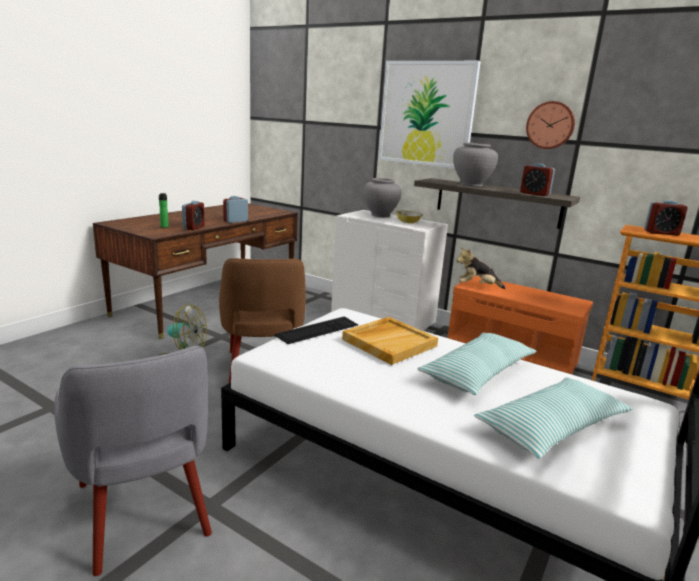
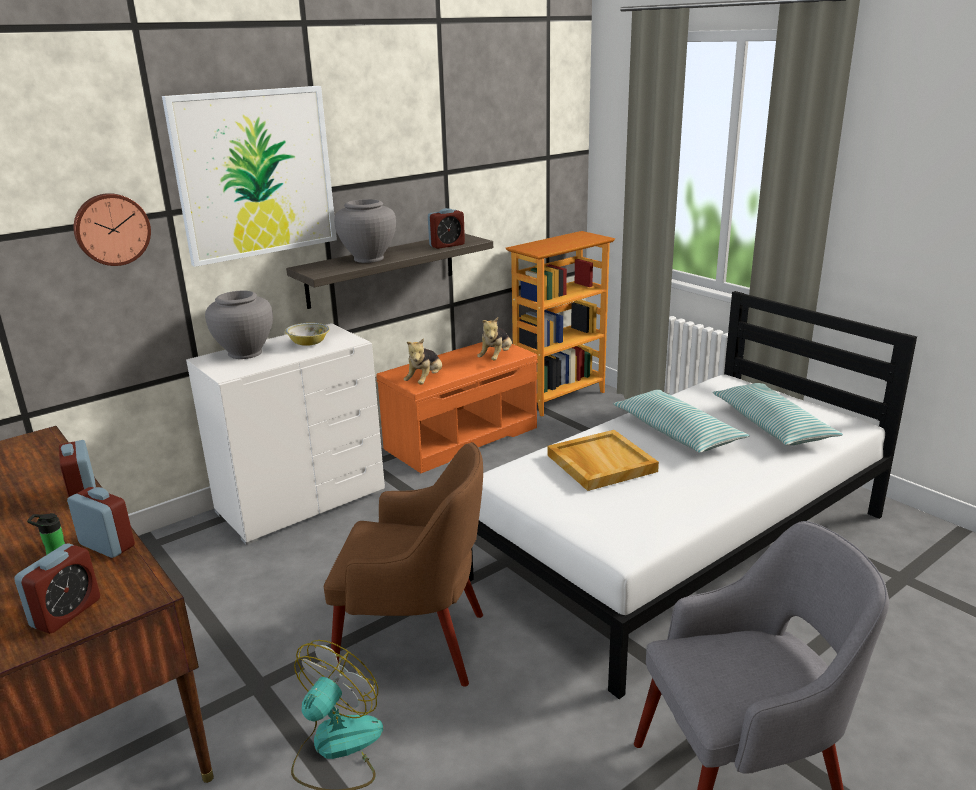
camera: 70 degrees left, 5 degrees up
keyboard [275,316,358,344] -> none
wall clock [526,101,575,149] -> wall clock moved to [74,193,151,266]
alarm clock [644,200,688,236] -> alarm clock moved to [14,543,100,634]
none -> plush toy [477,317,512,361]

